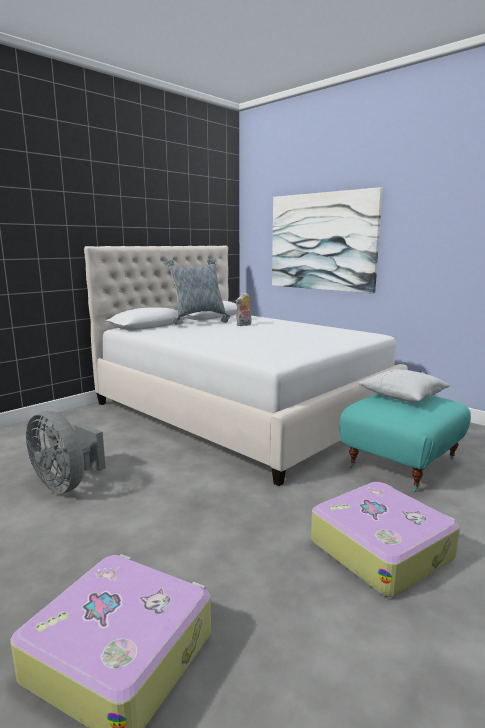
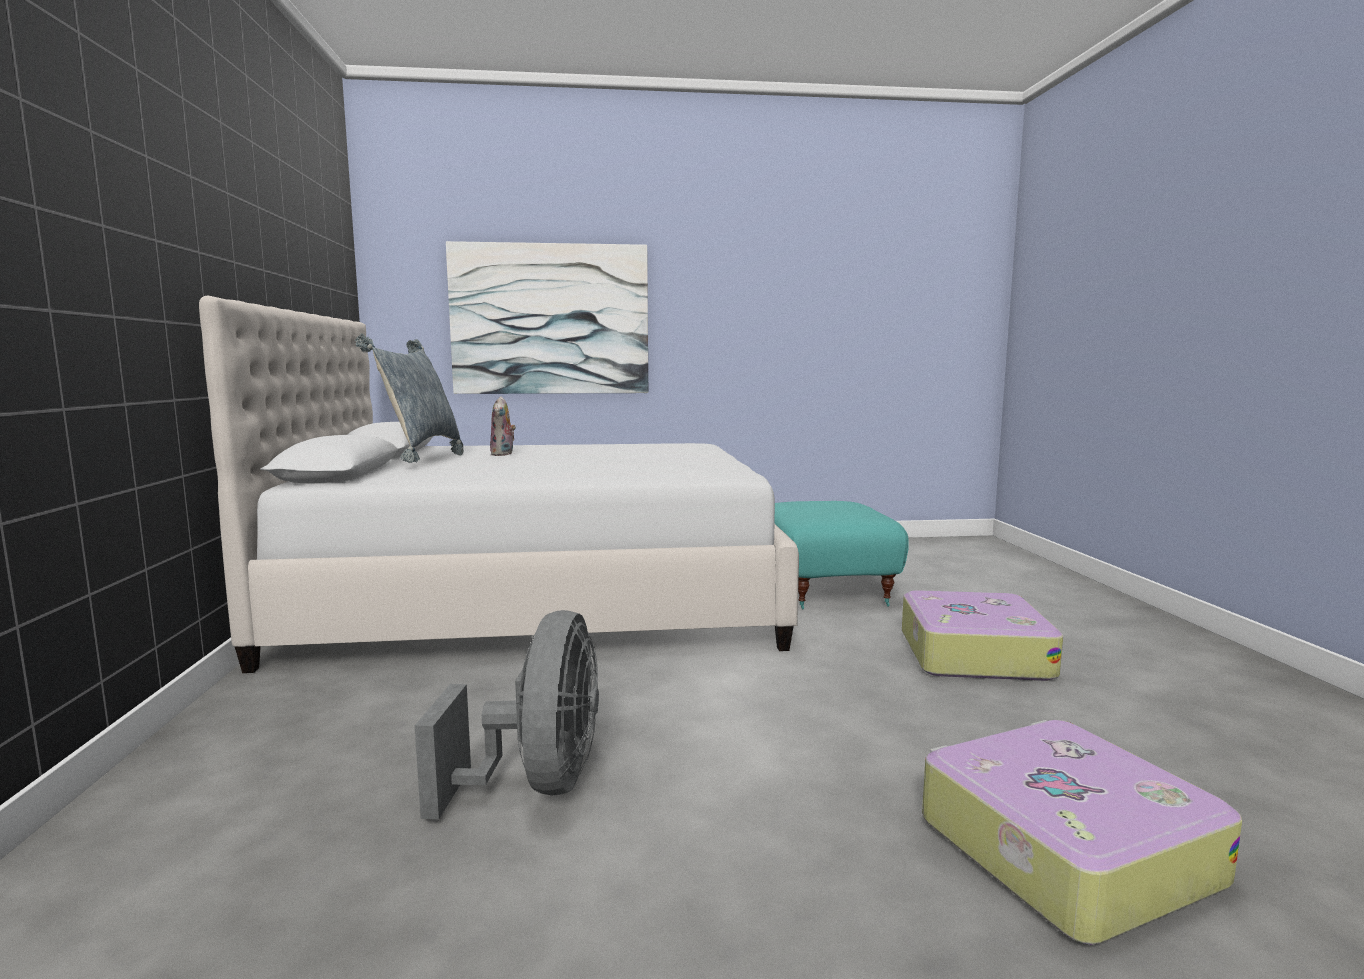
camera: 50 degrees left, 5 degrees down
grey fan [26,411,106,494] -> grey fan turned 75 degrees counterclockwise [415,610,599,819]
grey pillow [358,369,450,402] -> none

